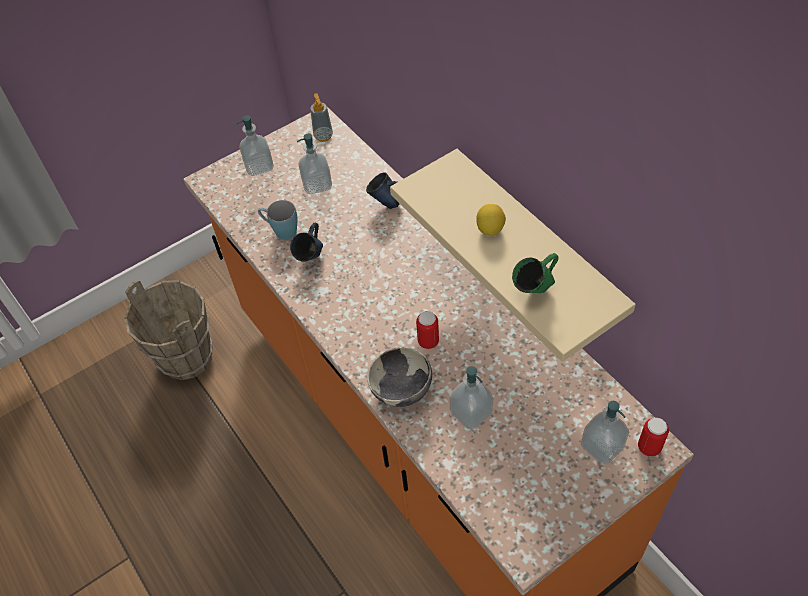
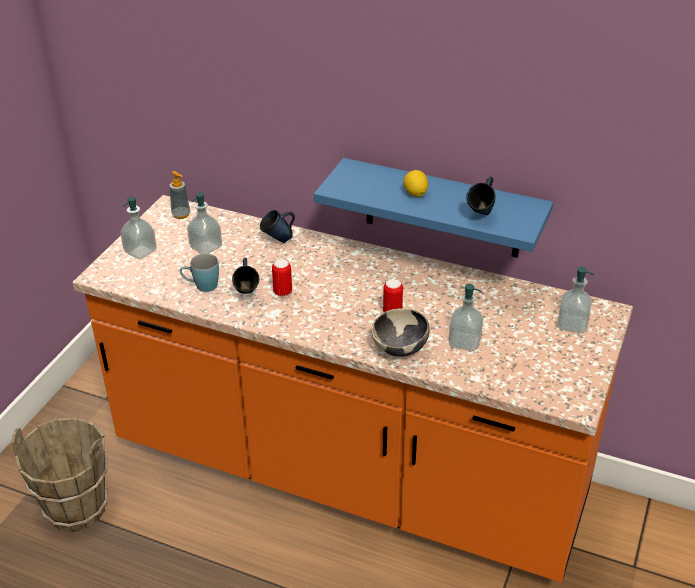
camera: 35 degrees left, 15 degrees down
beige shelf [390,149,636,362] -> blue shelf [314,158,553,258]
green mug [512,253,559,293] -> blue mug [466,176,495,215]
can [638,418,669,456] -> can moved to [272,259,292,296]

